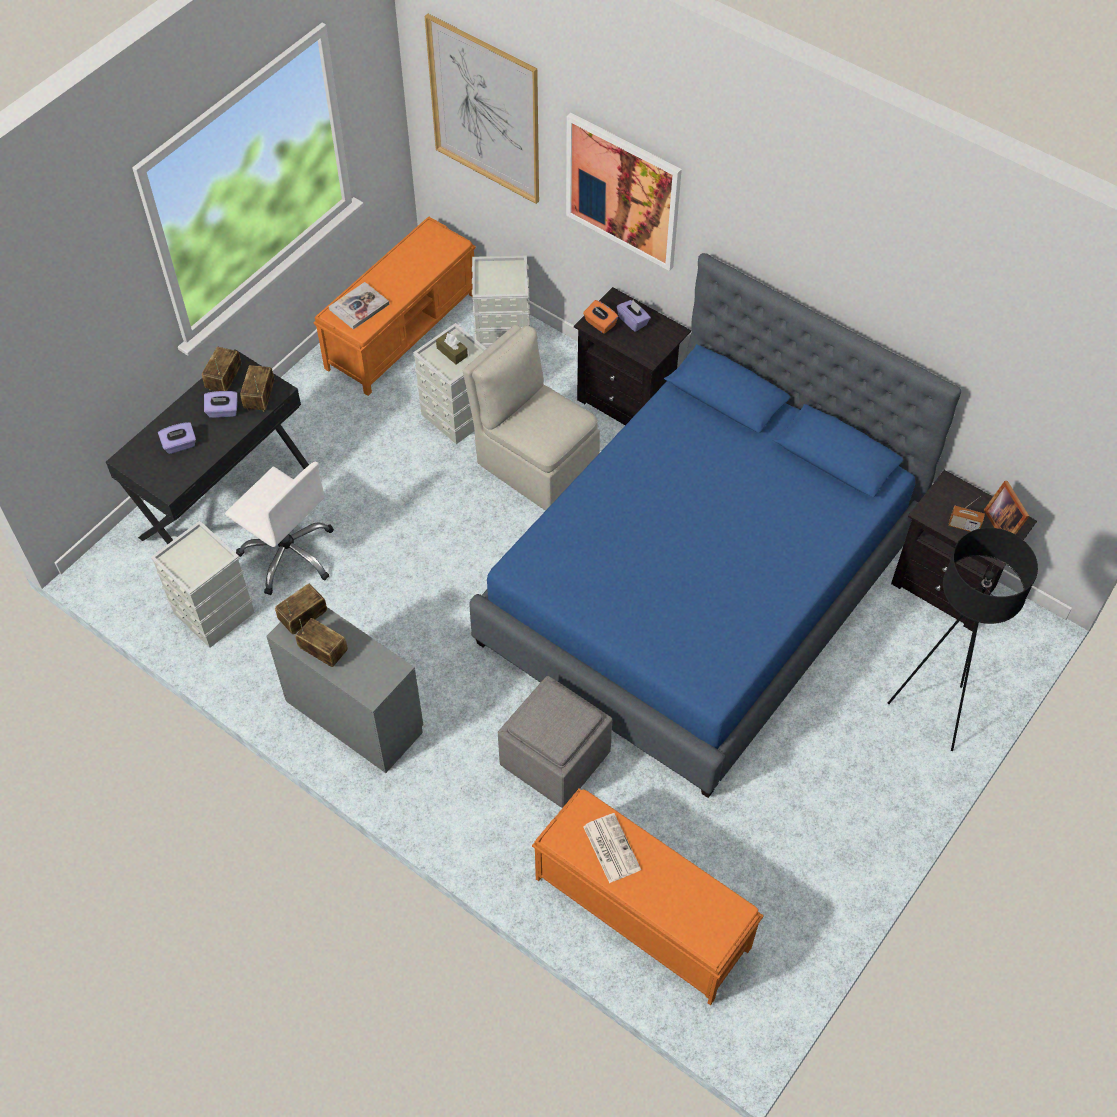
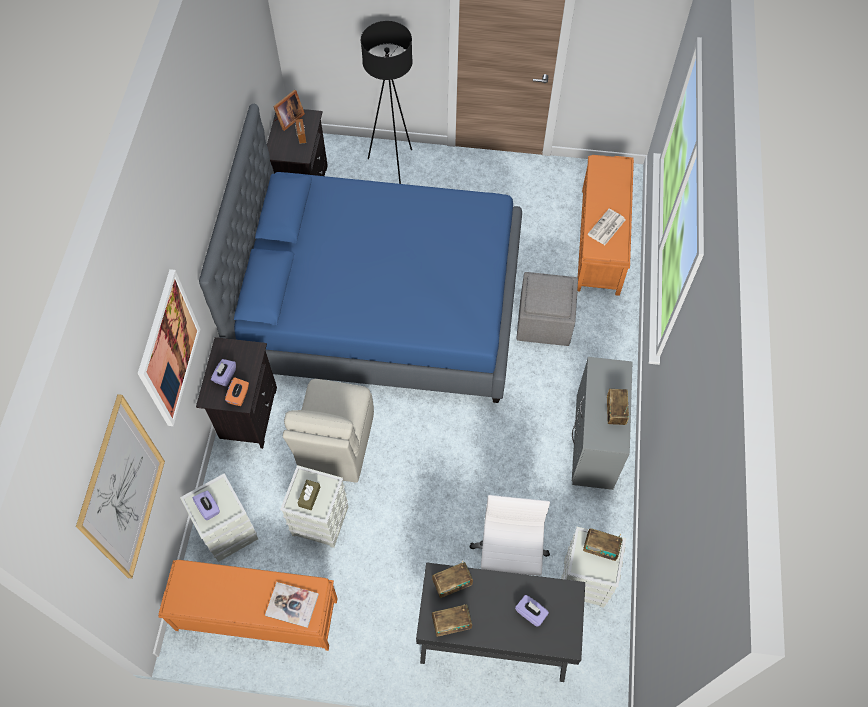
camera: 120 degrees left, 5 degrees up
purple tissue box [204,391,238,418] -> purple tissue box moved to [193,490,220,520]
radio [275,584,327,634] -> radio moved to [583,528,623,561]

